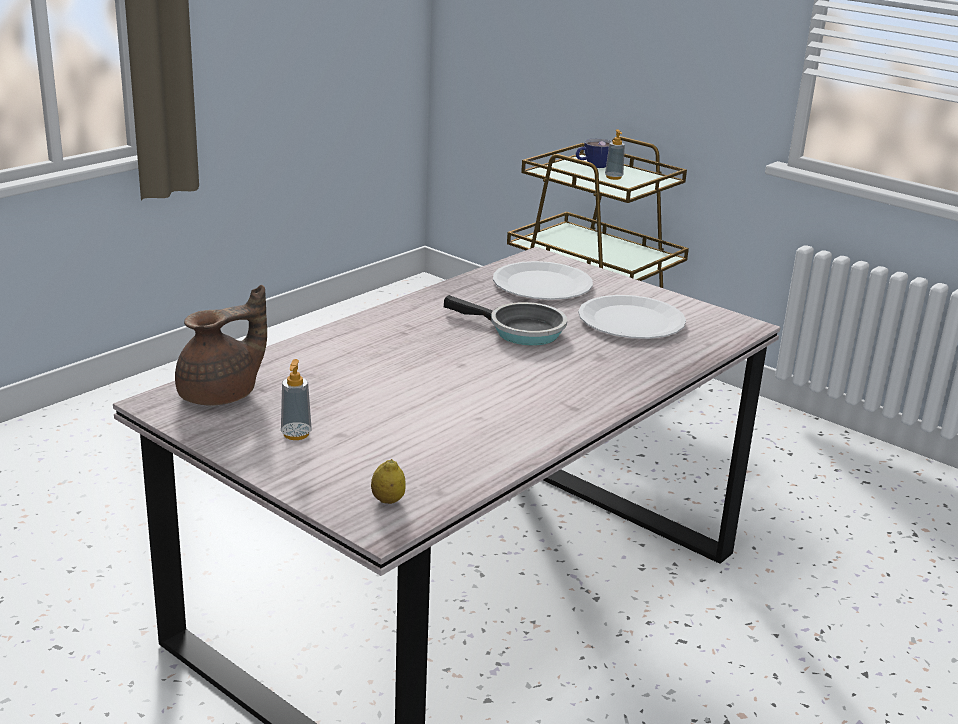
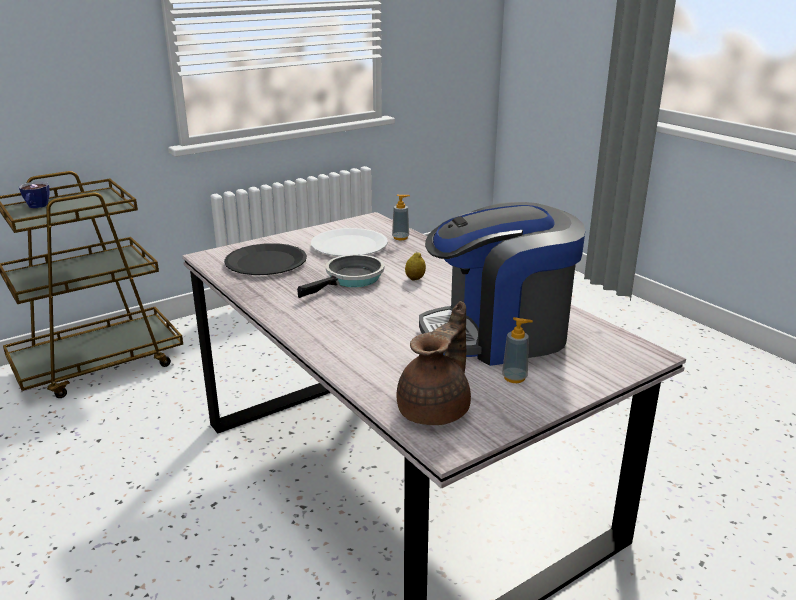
camera: 75 degrees left, 0 degrees up
brown teapot [175,285,267,406] -> brown teapot turned 60 degrees clockwise [397,301,471,425]
lemon [371,459,406,504] -> lemon moved to [405,252,426,281]
white plate [493,261,593,300] -> black plate [224,243,307,275]
soap dispenser [605,129,625,180] -> soap dispenser moved to [392,194,410,240]
none -> coffee machine [419,202,586,366]

